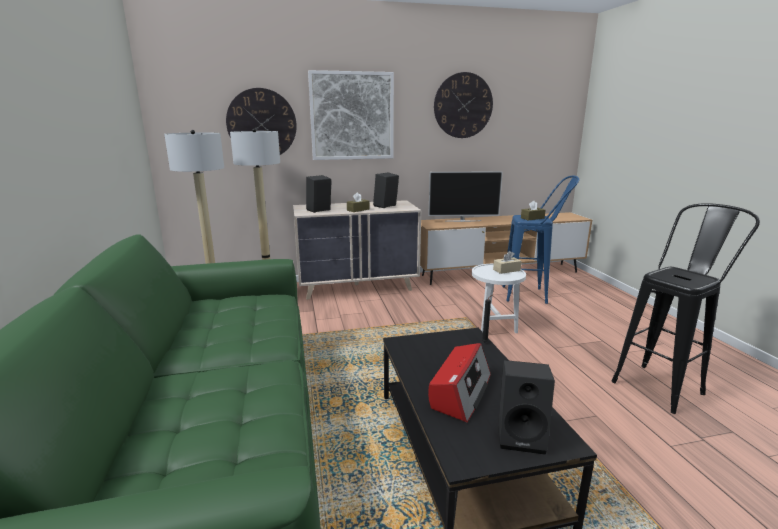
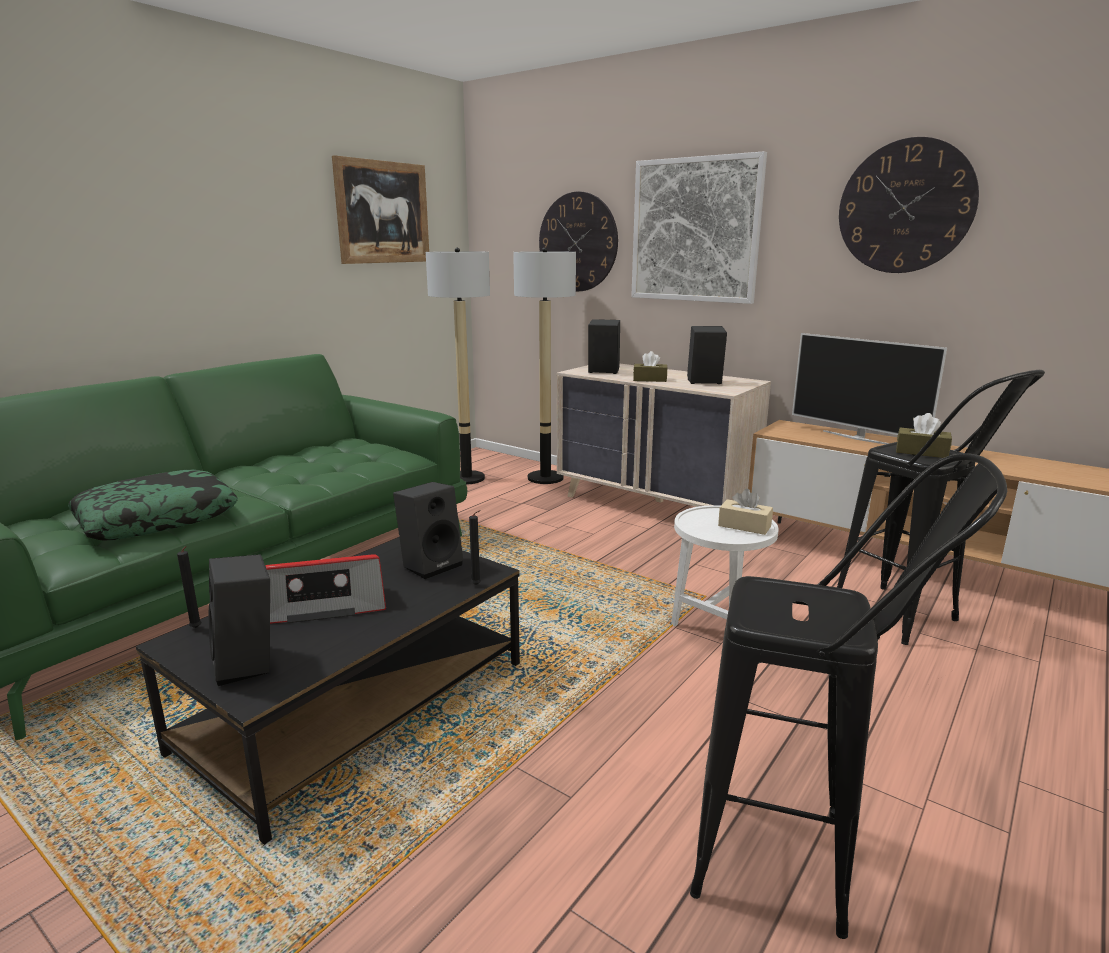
camera: 50 degrees right, 0 degrees up
blue stool [502,175,580,304] -> black stool [837,370,1045,645]
none -> pillow [68,470,238,540]
none -> black candle [177,546,202,628]
none -> picture [332,155,429,264]
none -> black speaker [393,482,463,579]

